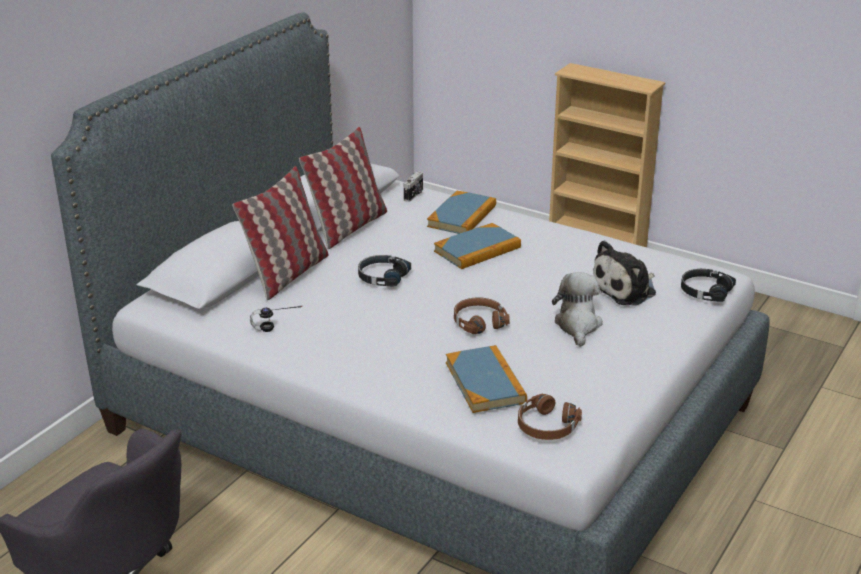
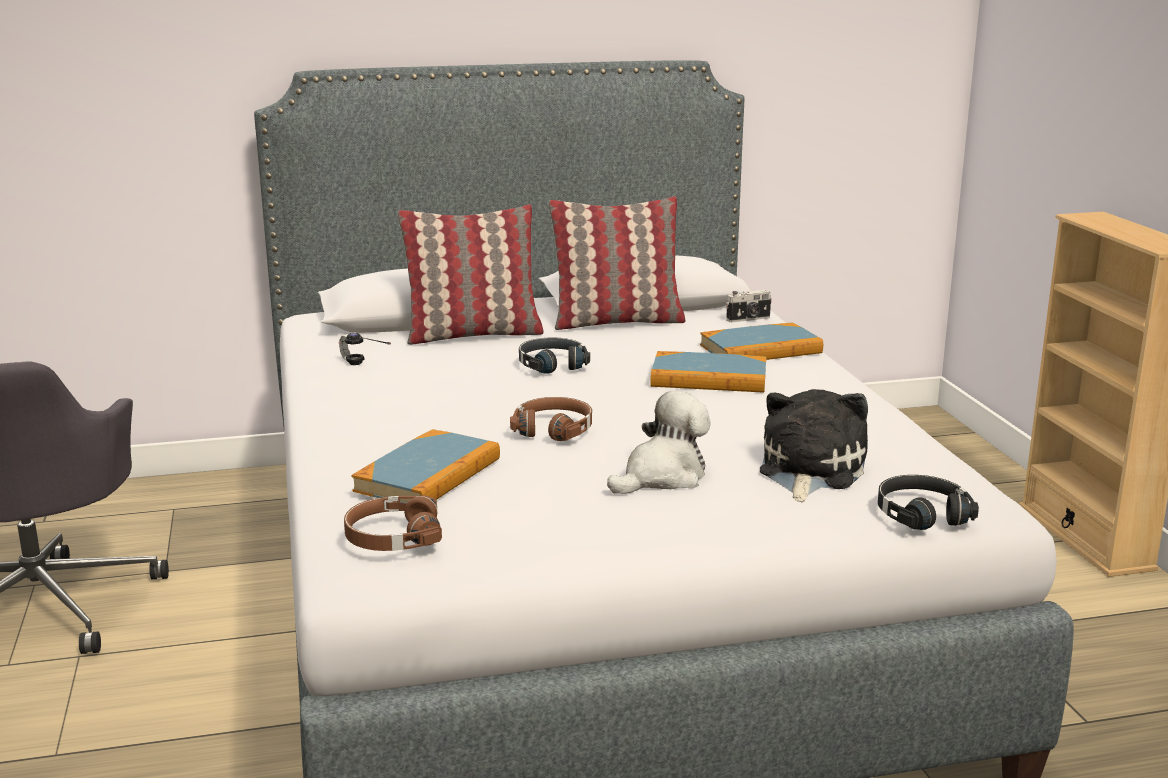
camera: 45 degrees right, 10 degrees down
plush toy [593,240,656,306] -> plush toy turned 105 degrees clockwise [760,389,868,502]

